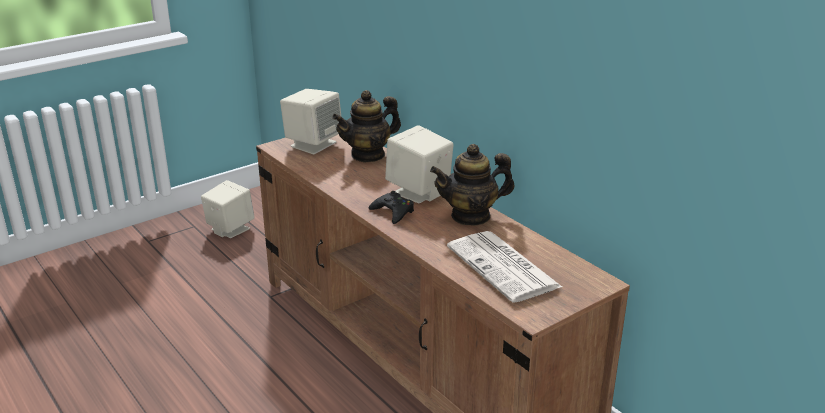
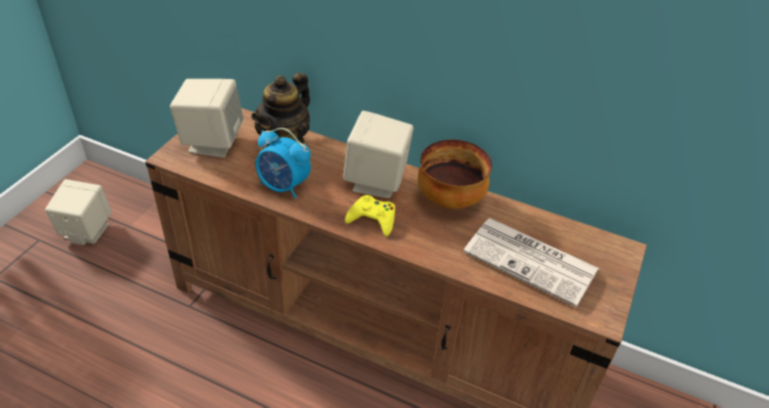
camera: 30 degrees left, 15 degrees up
black game controller [369,191,414,224] -> yellow game controller [345,195,395,237]
teapot [430,144,514,226] -> bowl [418,140,492,209]
none -> alarm clock [255,128,311,199]

